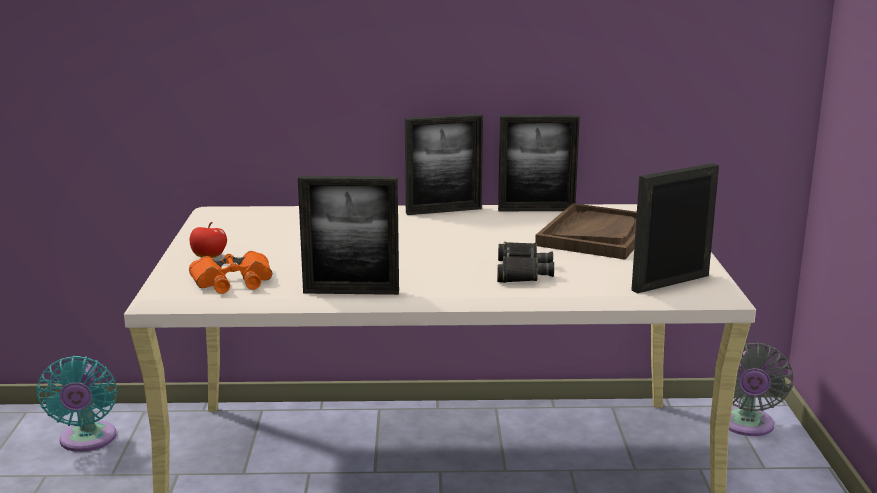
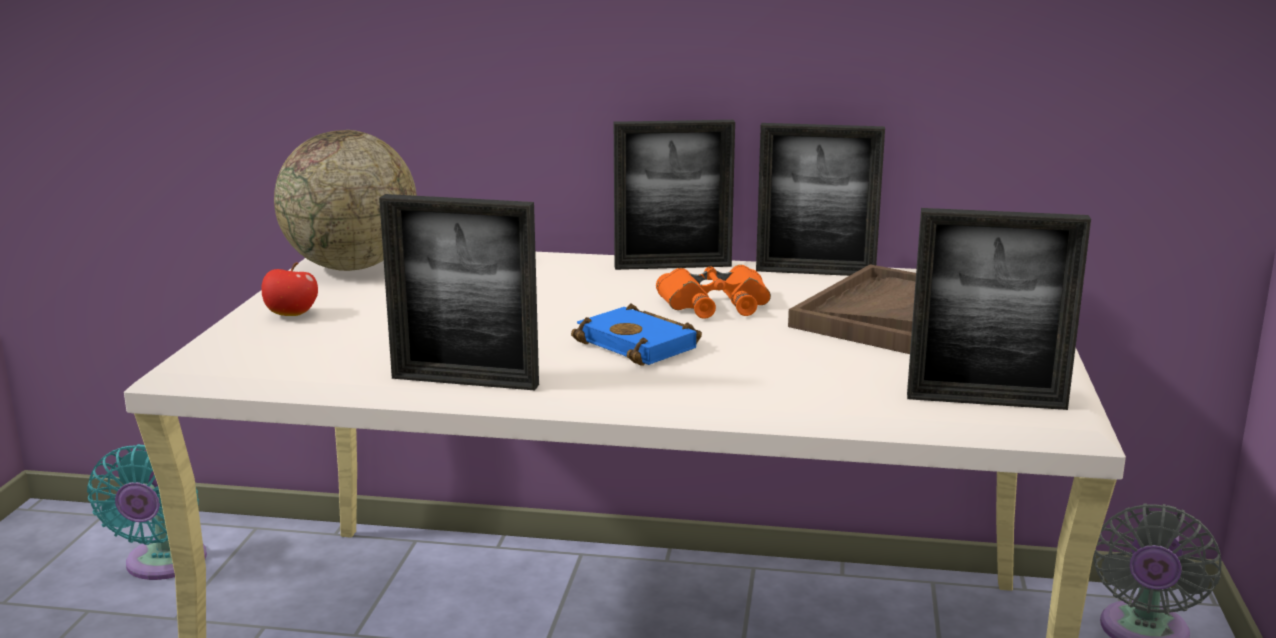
camera: 10 degrees right, 0 degrees up
orange binoculars [189,251,272,294] -> orange binoculars moved to [656,265,771,319]
black binoculars [497,242,554,283] -> none
picture frame [632,163,719,293] -> picture frame turned 150 degrees counterclockwise [907,208,1091,410]
none -> globe [274,130,417,271]
none -> blue book [571,303,702,366]

